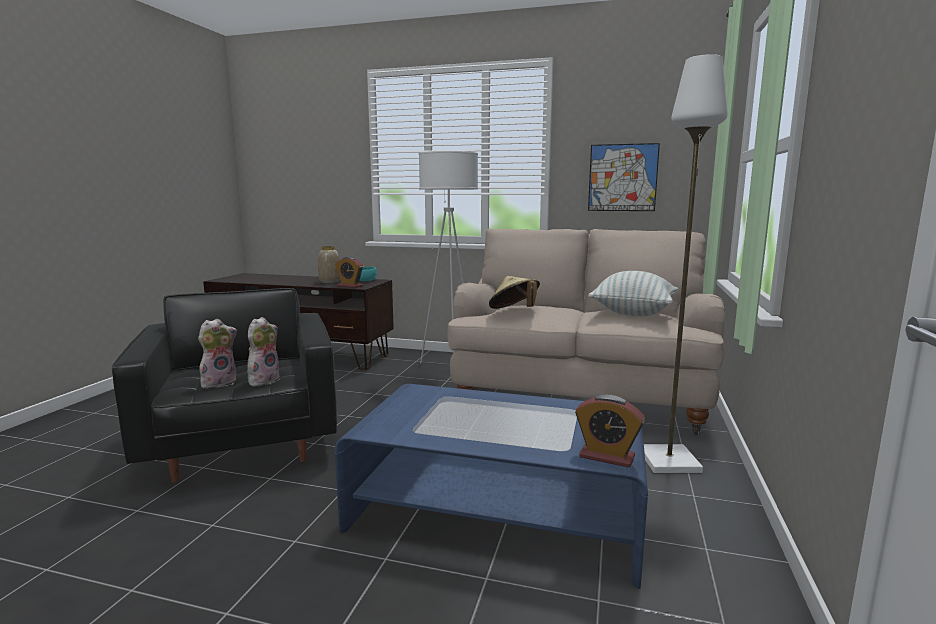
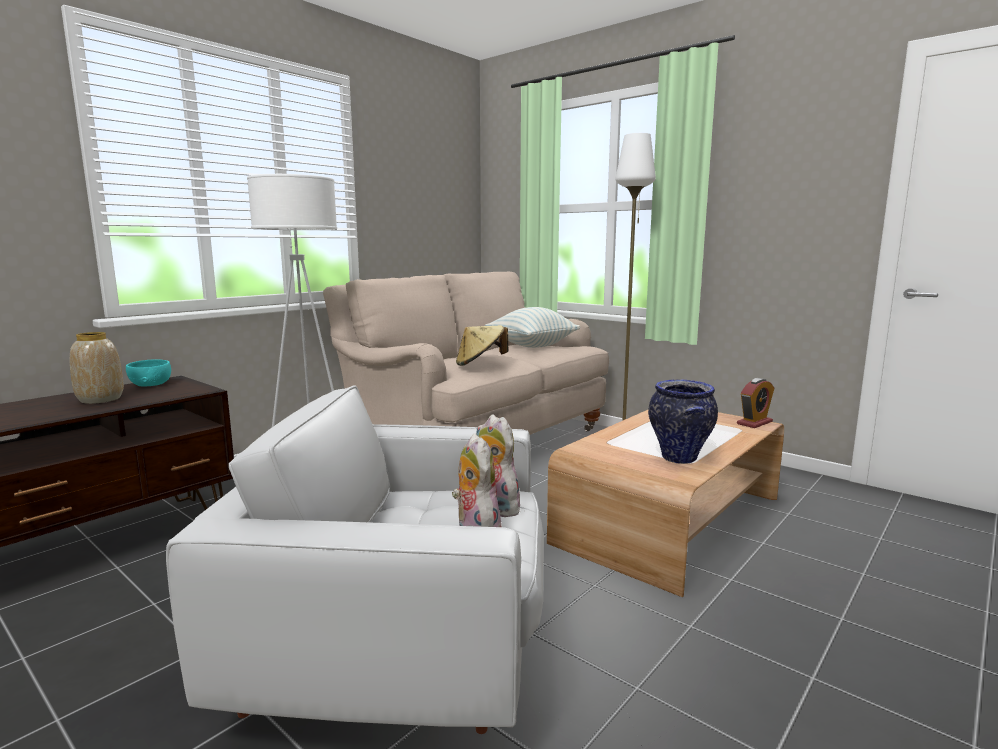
camera: 65 degrees left, 0 degrees up
black armchair [112,288,337,483] -> white armchair [166,385,544,734]
alarm clock [335,257,363,288] -> none
blue coffee table [335,384,648,588] -> brown coffee table [547,410,784,597]
picture [588,143,660,211] -> none
none -> vase [648,380,718,464]

